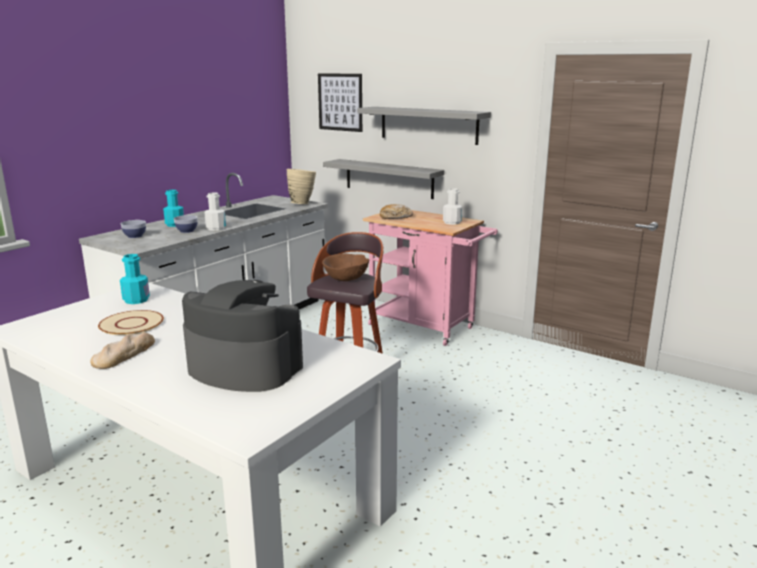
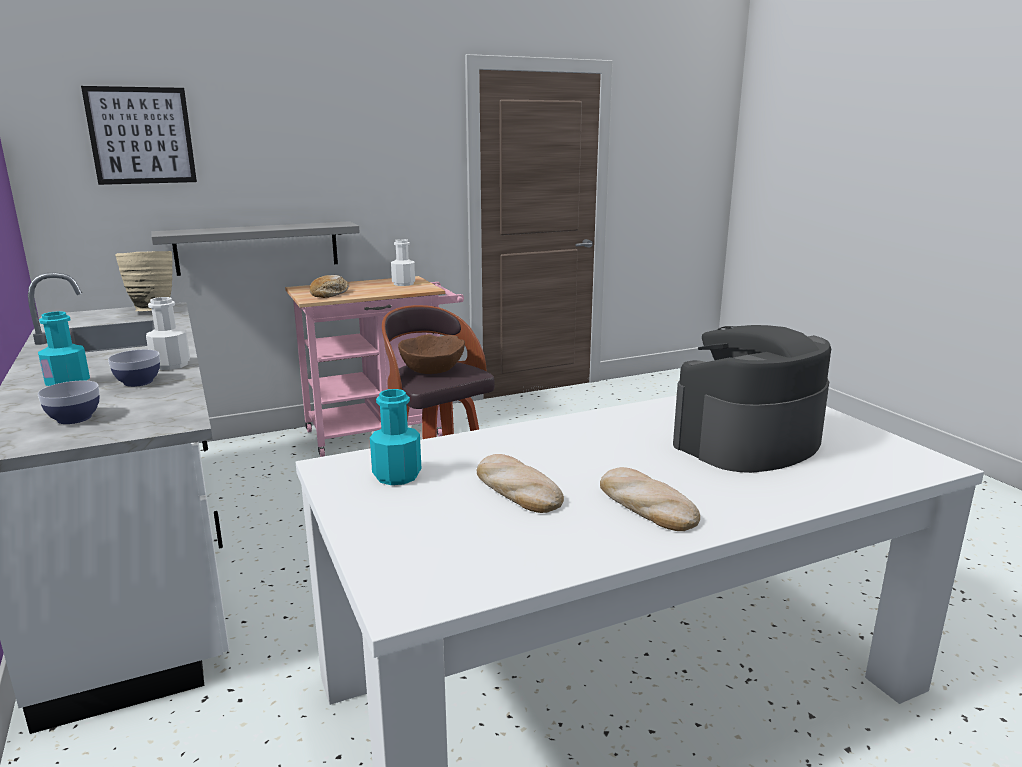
camera: 60 degrees left, 0 degrees up
beige plate [98,310,164,336] -> bread [477,454,564,513]
grey shelf [357,107,491,145] -> none

